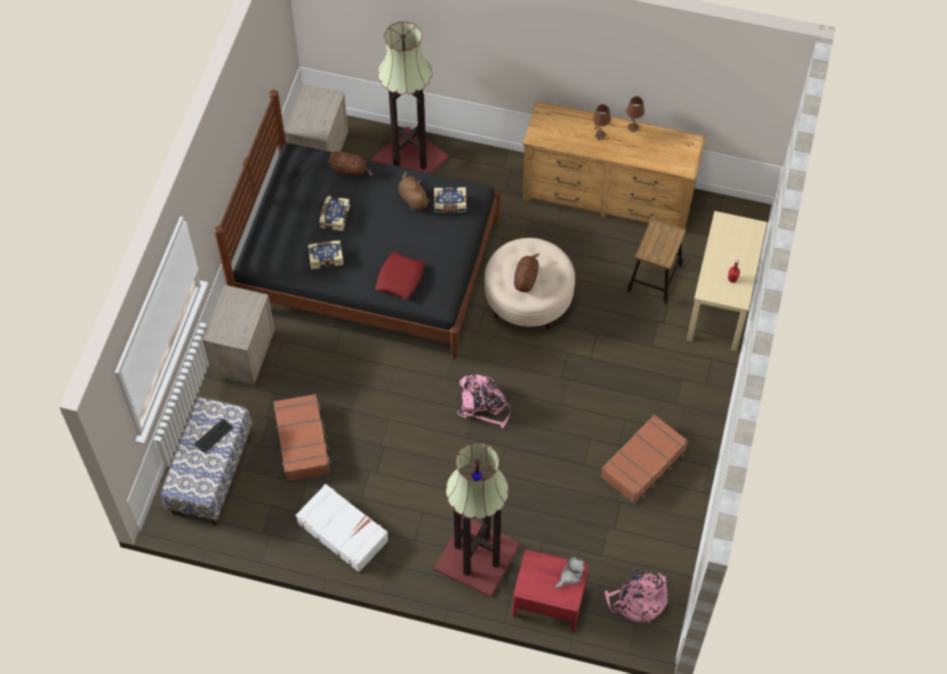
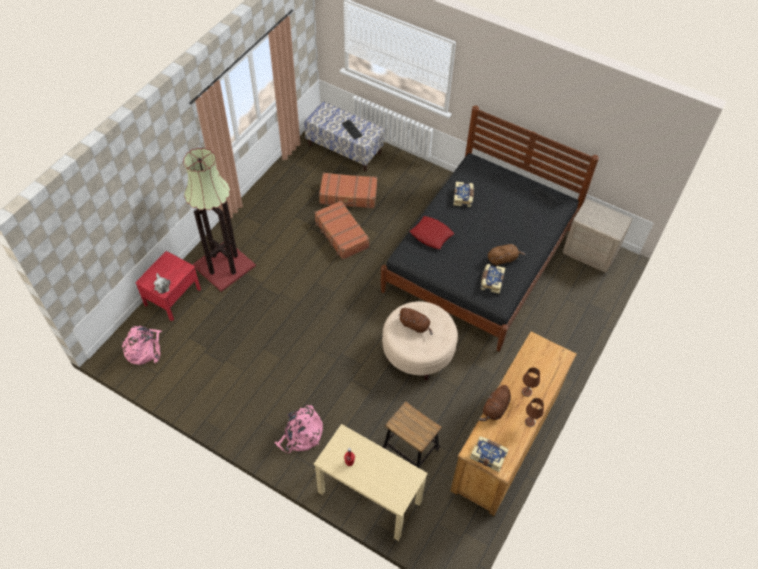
camera: 105 degrees right, 5 degrees down
beige nightstand [202,285,275,385] -> none
white suitcase [296,484,389,572] -> none
book [320,196,350,231] -> book moved to [470,436,509,472]
brown plush toy [328,151,372,178] -> brown plush toy moved to [479,384,511,421]
floor lamp [371,21,449,173] -> none
pink backpack [457,374,511,428] -> pink backpack moved to [274,405,323,453]
brown suitcase [600,414,688,503] -> brown suitcase moved to [314,201,370,260]

